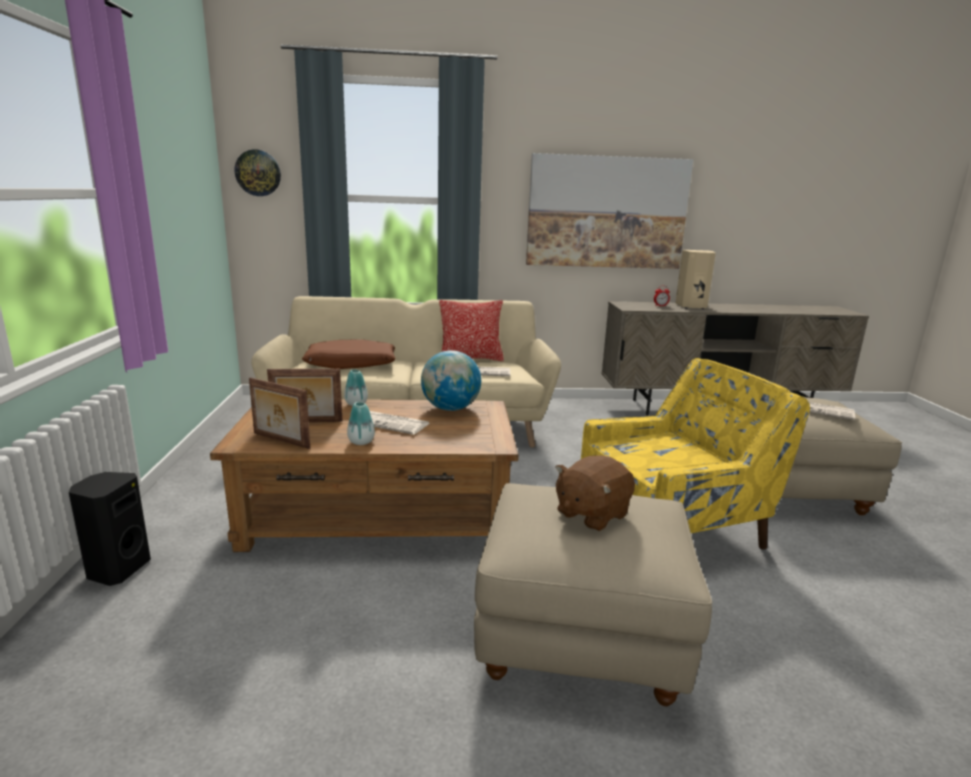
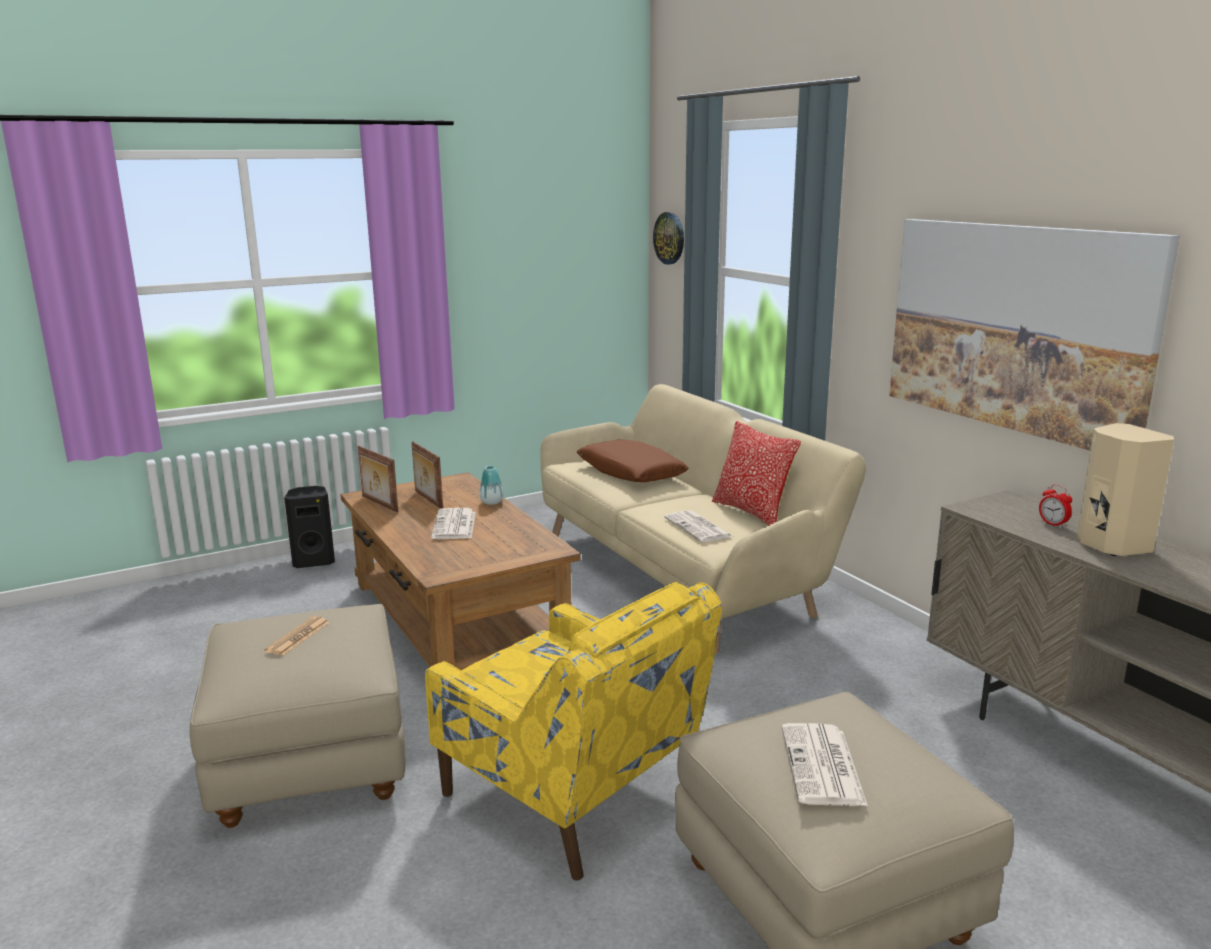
camera: 65 degrees right, 0 degrees up
picture frame [249,378,310,449] -> picture frame turned 45 degrees counterclockwise [358,446,398,512]
vase [347,402,375,445] -> none
globe [421,350,481,411] -> none
brown plush toy [555,455,635,531] -> newspaper [265,616,329,656]

